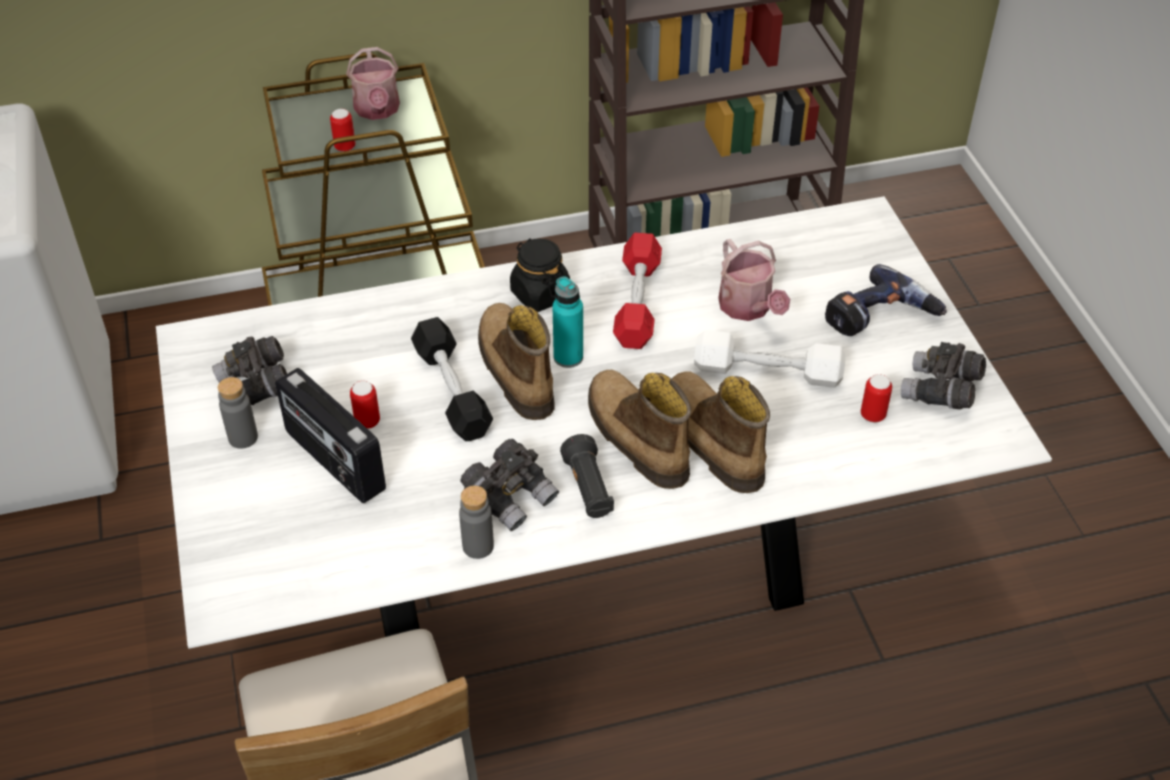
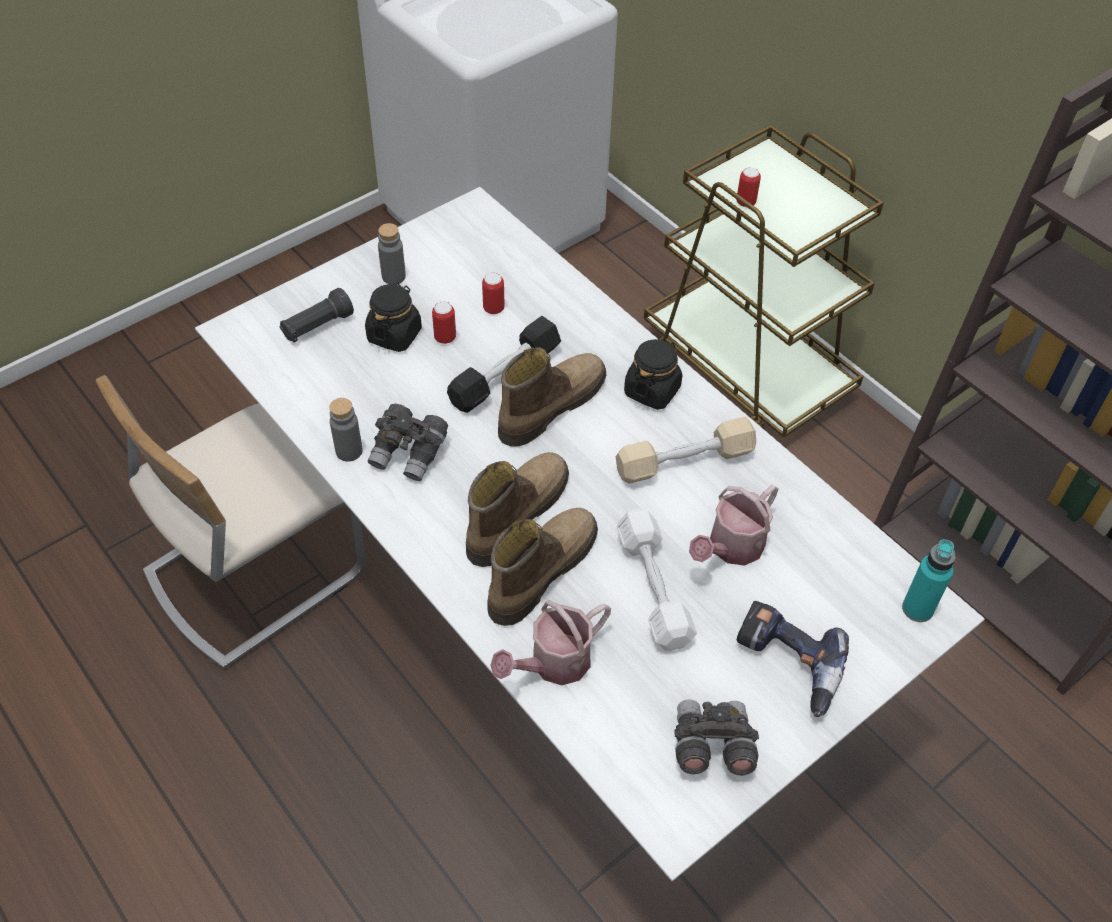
camera: 65 degrees right, 5 degrees up
grey binoculars [212,336,287,405] -> none
radio [275,368,386,503] -> black jar [365,283,422,352]
watering can [346,47,400,120] -> watering can moved to [490,600,611,685]
turquoise bottle [552,276,583,368] -> turquoise bottle moved to [902,539,956,622]
black flashlight [560,434,614,518] -> black flashlight moved to [280,288,354,342]
red dumbbell [613,233,662,349] -> beige dumbbell [616,417,756,484]
can [861,374,892,422] -> can moved to [482,273,505,314]

